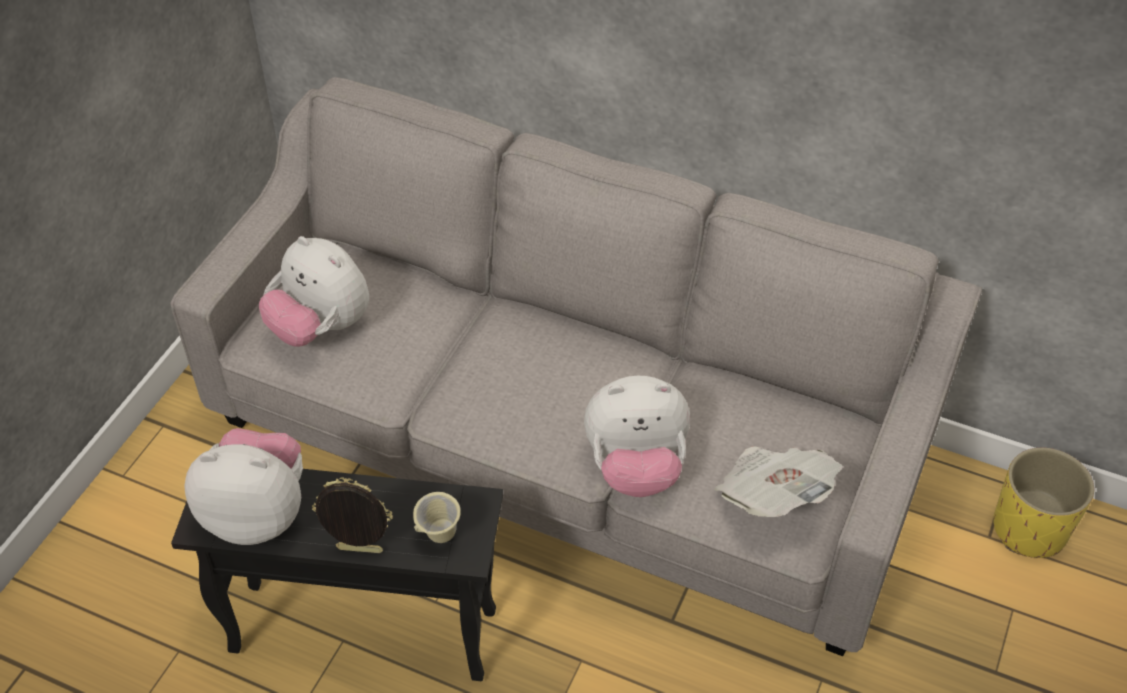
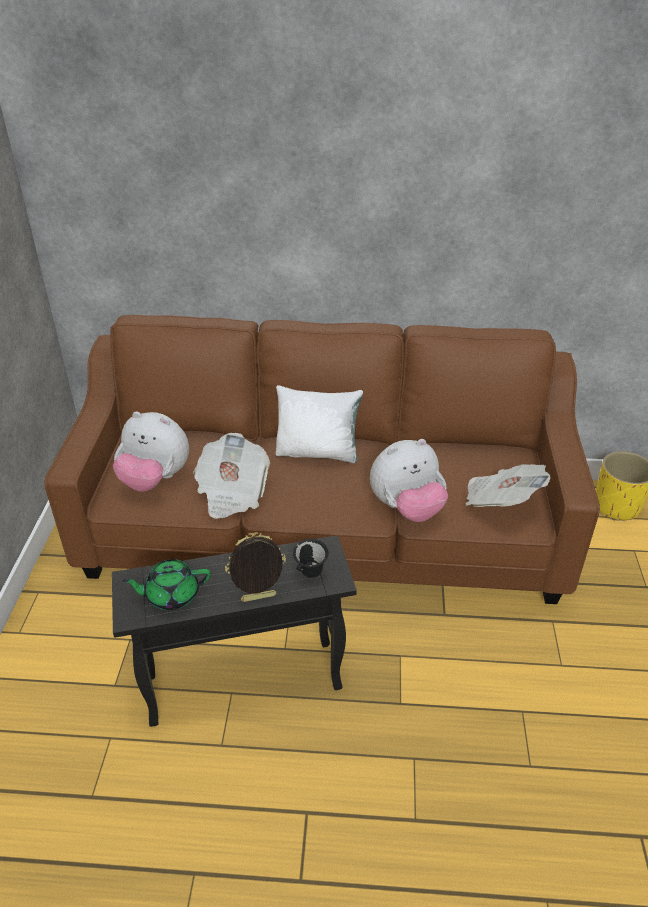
camera: 20 degrees left, 10 degrees down
grey sofa [171,77,982,656] -> brown sofa [44,315,600,604]
plush toy [184,428,303,545] -> green teapot [123,559,211,610]
beige mug [413,492,461,543] -> black mug [293,539,329,578]
none -> newspaper [193,433,270,519]
none -> white pillow [276,385,363,463]

